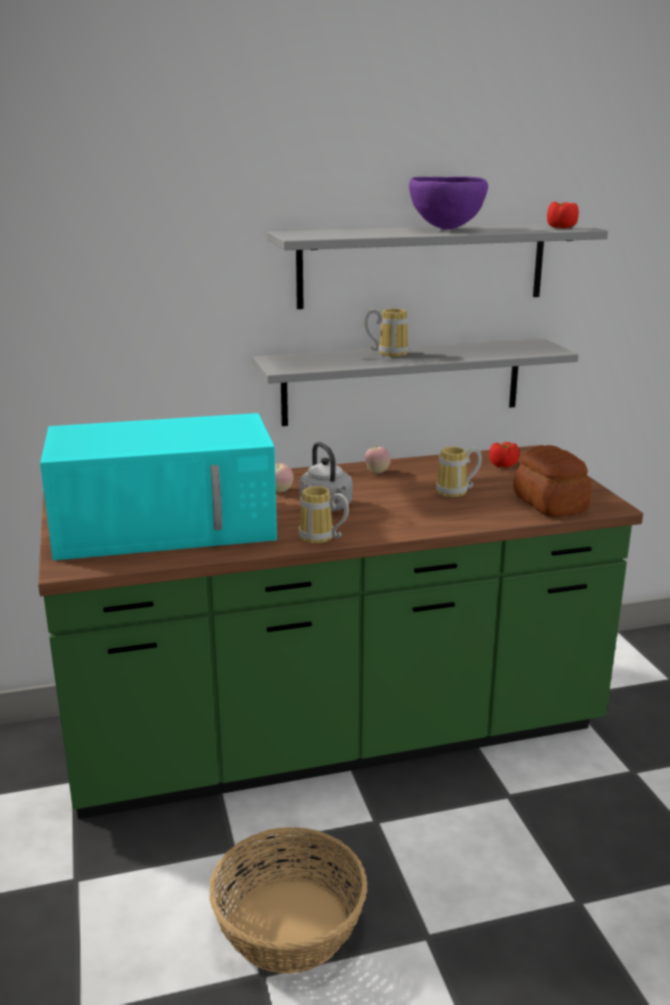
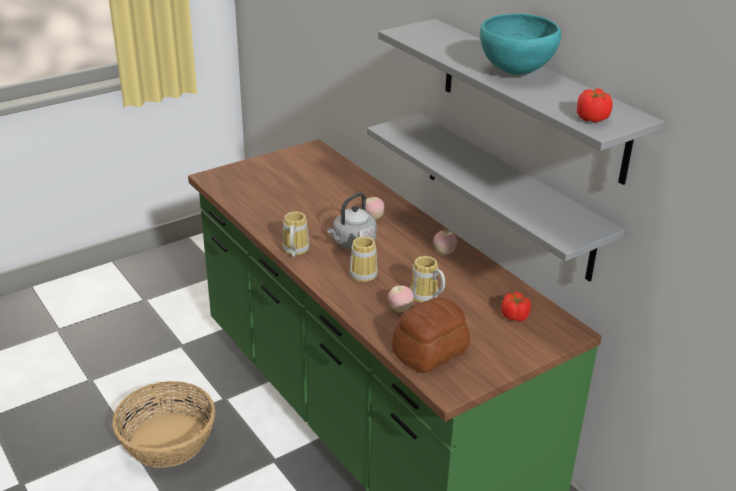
camera: 70 degrees right, 10 degrees up
turquoise microwave [40,413,277,560] -> none
mug [364,308,409,357] -> mug moved to [350,230,378,282]
purple bowl [409,177,488,229] -> turquoise bowl [480,13,561,75]
none -> apple [388,286,414,312]

